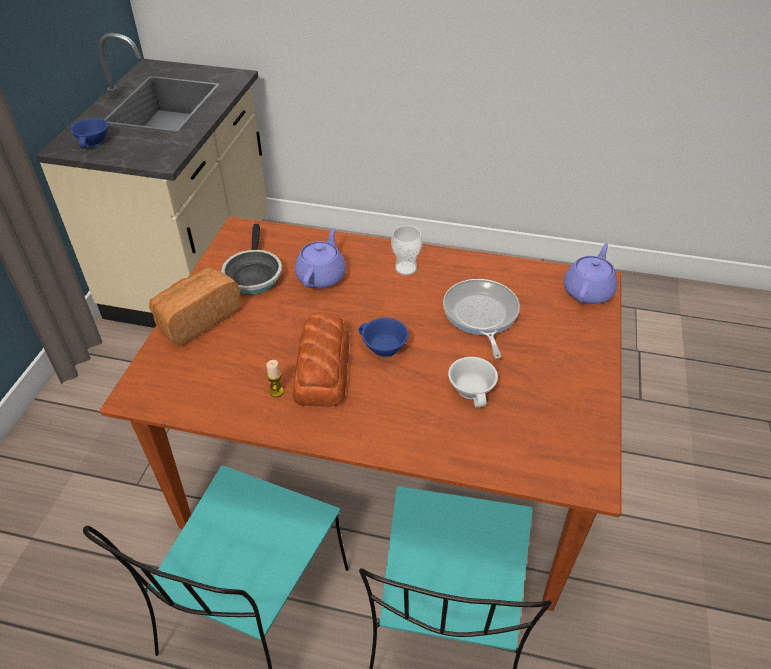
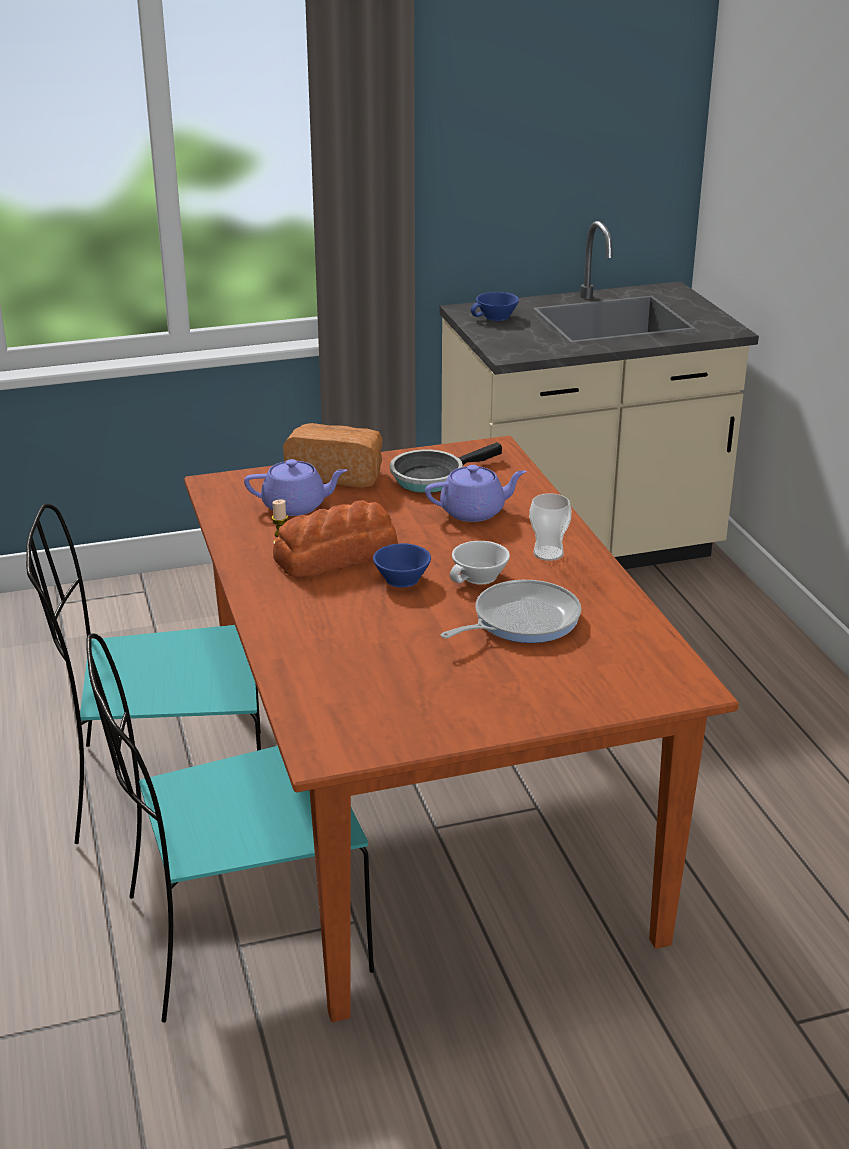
camera: 60 degrees right, 15 degrees down
white cup [448,357,498,408] -> white cup moved to [450,541,510,584]
purple teapot [564,243,617,304] -> purple teapot moved to [244,459,347,516]

